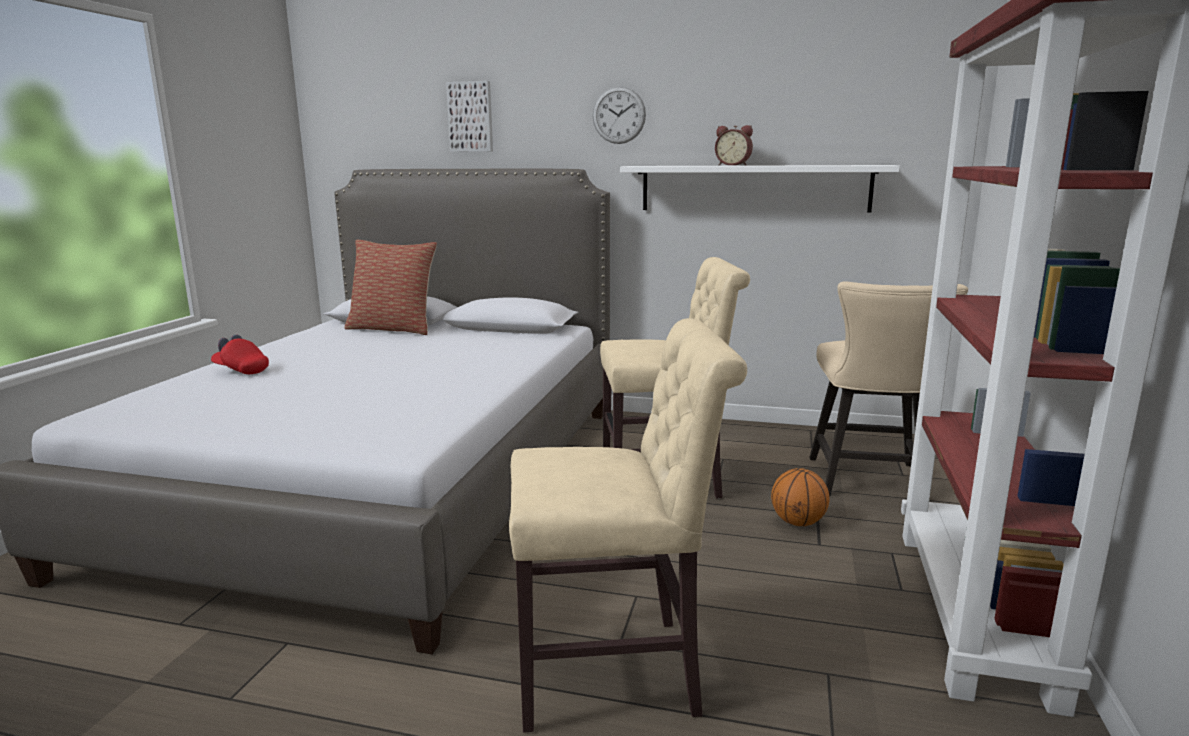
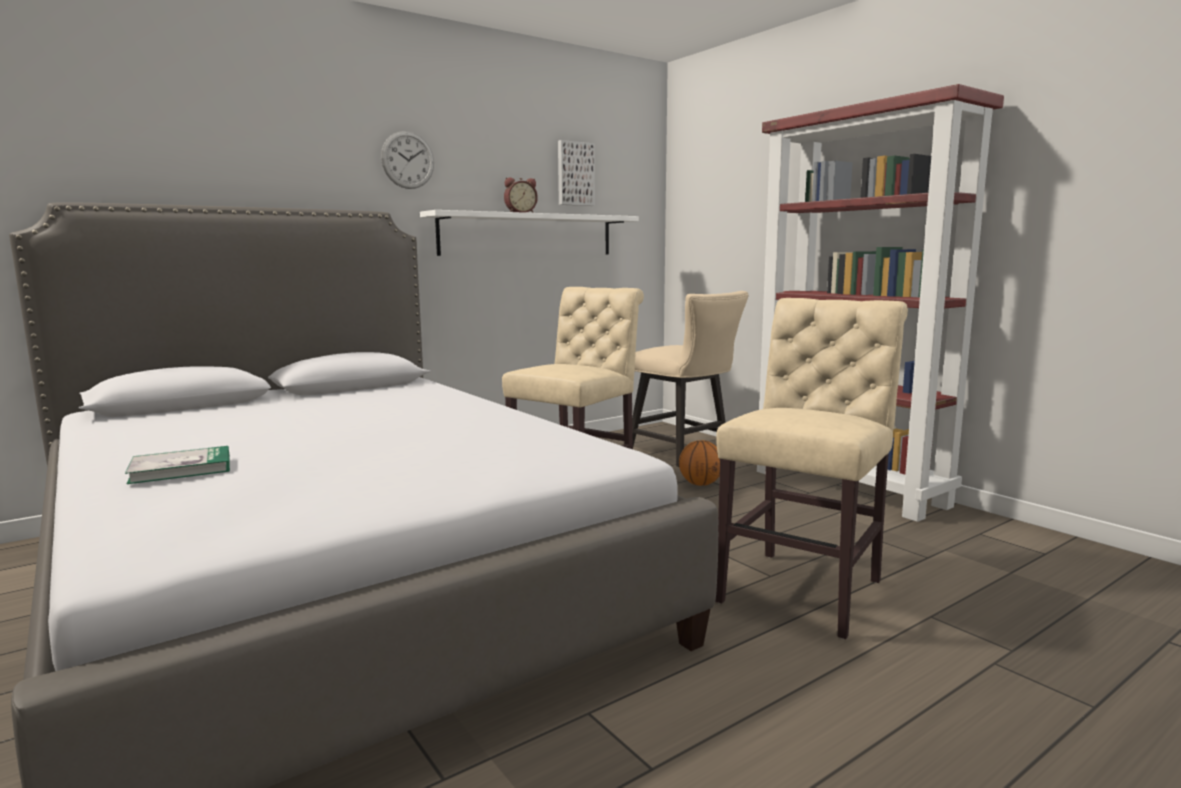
camera: 50 degrees left, 5 degrees down
red cap [211,334,269,374] -> book [125,446,230,484]
pillow [344,239,437,335] -> none
picture [446,81,493,152] -> picture moved to [558,140,595,206]

